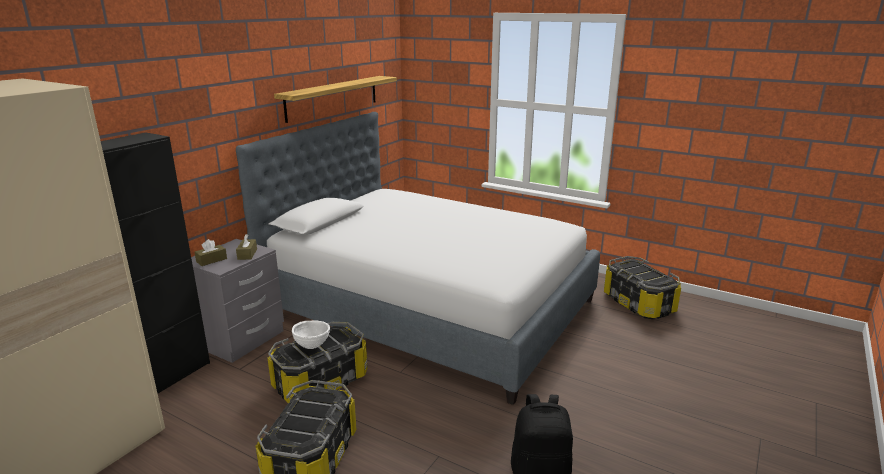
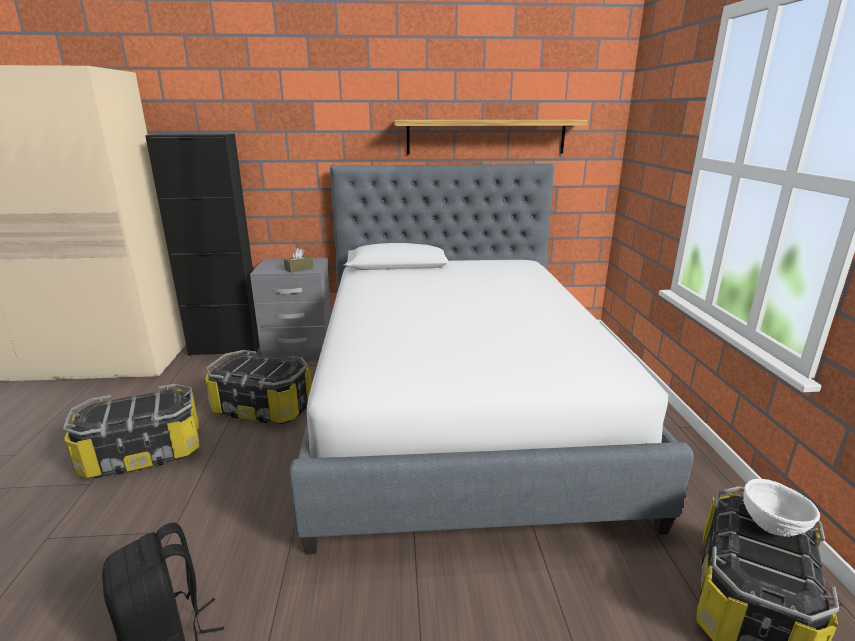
camera: 55 degrees right, 0 degrees up
brown tissue box [195,239,227,266] -> none
white bowl [292,320,330,349] -> white bowl moved to [743,479,820,537]

